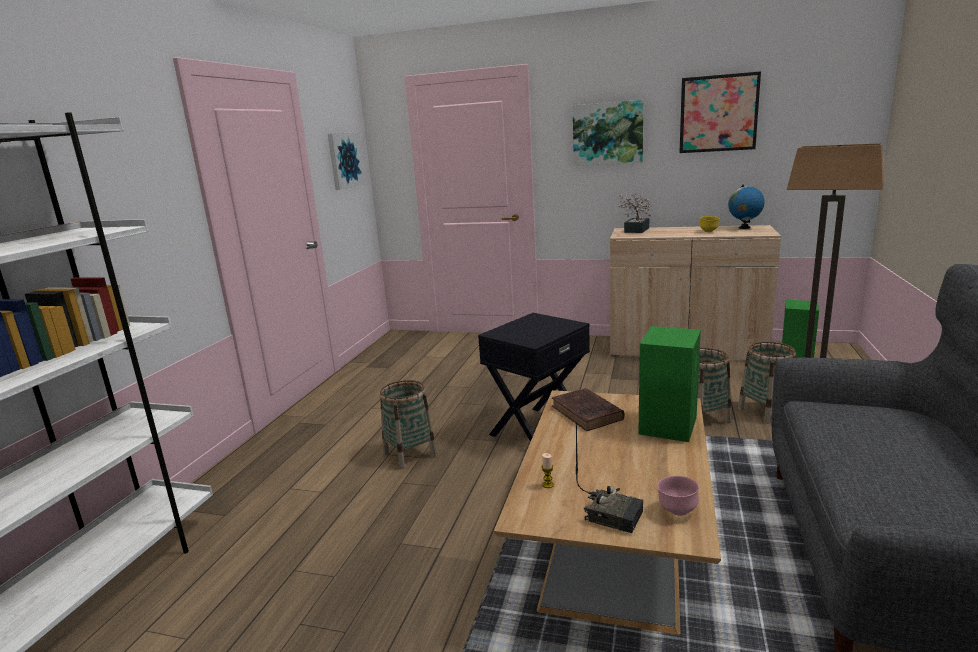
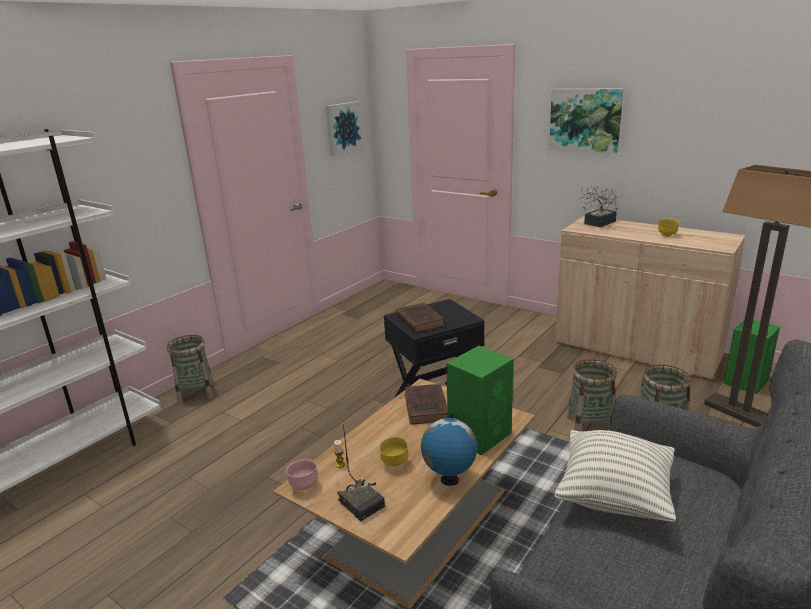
camera: 20 degrees right, 5 degrees up
basket [380,380,437,469] -> basket moved to [167,335,214,404]
pink bowl [657,476,699,516] -> pink bowl moved to [286,459,318,491]
picture [679,71,761,153] -> none
globe [728,184,765,229] -> globe moved to [421,413,477,486]
none -> yellow bowl [379,437,409,467]
none -> brown book [395,303,445,333]
none -> pillow [555,430,676,522]

